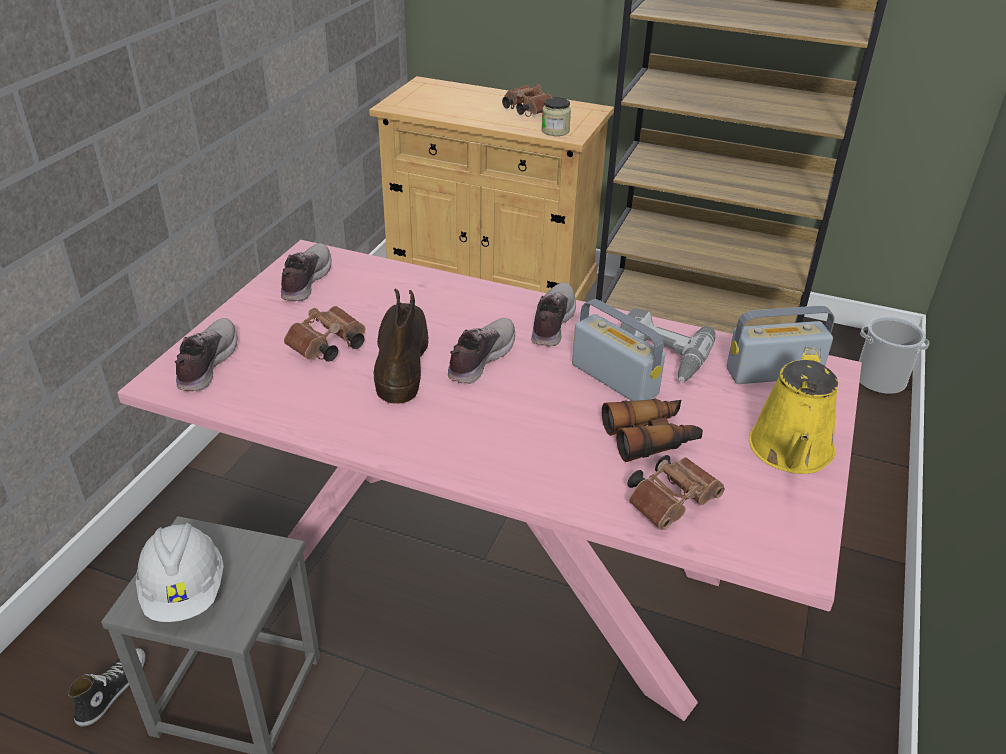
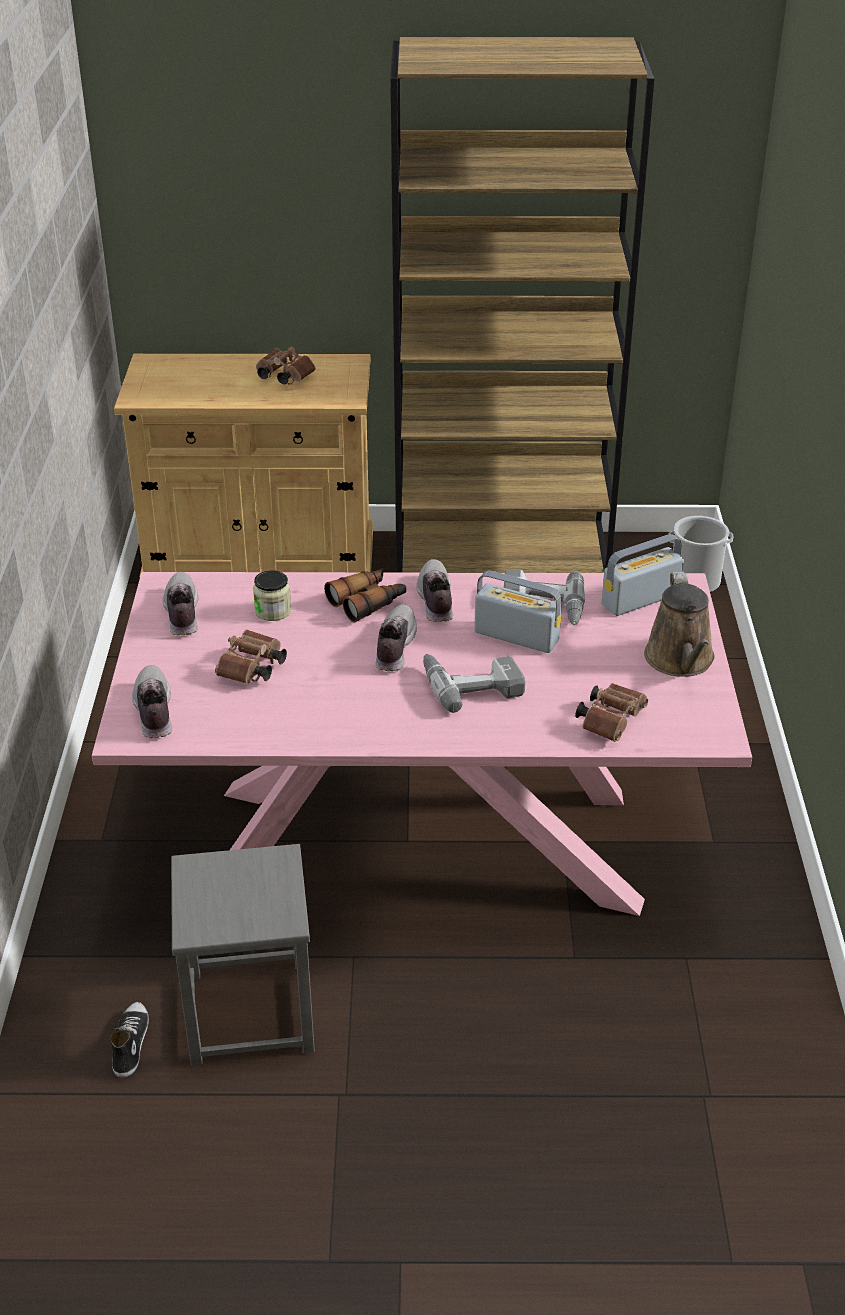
camera: 20 degrees left, 0 degrees up
white hard hat [136,523,224,622] -> none
brown boot [374,288,428,404] -> none
jar [541,97,571,136] -> jar moved to [253,570,291,621]
binoculars [602,399,703,462] -> binoculars moved to [324,568,406,622]
yellow watering can [749,346,838,474] -> brown watering can [644,572,715,677]
none -> power drill [423,654,525,713]

